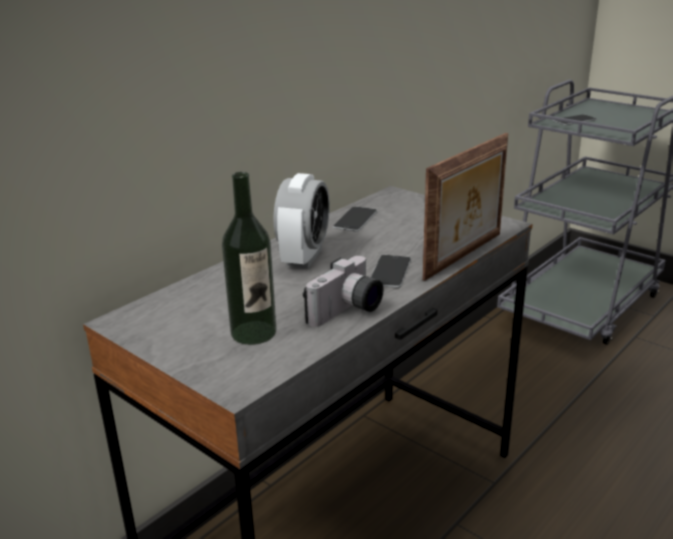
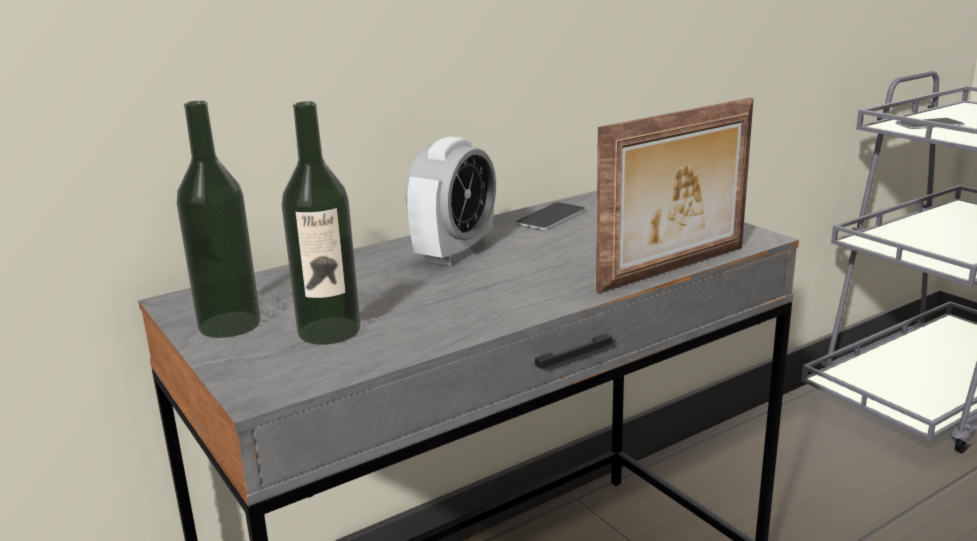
camera: 15 degrees right, 5 degrees down
camera [303,256,384,327] -> none
phone [370,255,411,288] -> none
none -> bottle [177,101,261,338]

